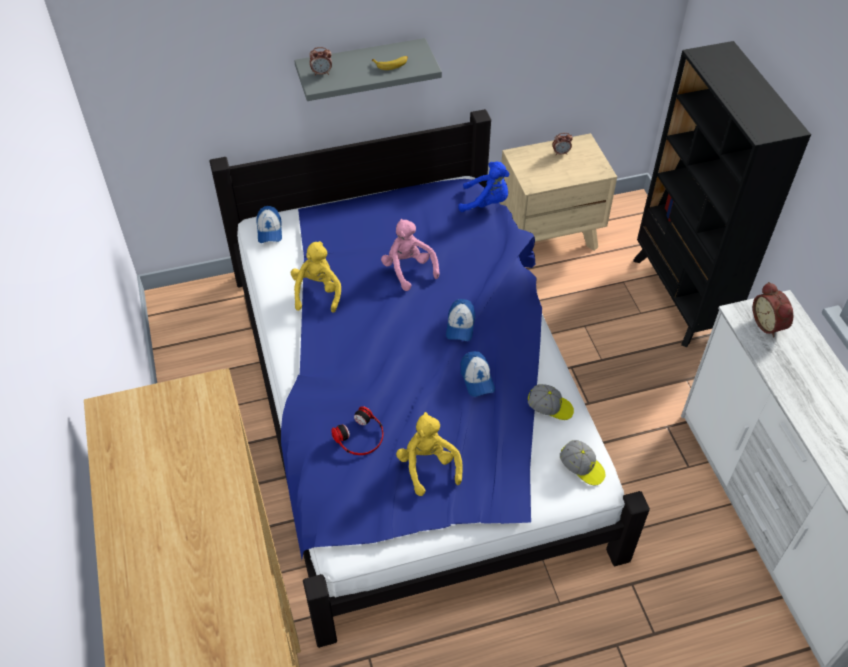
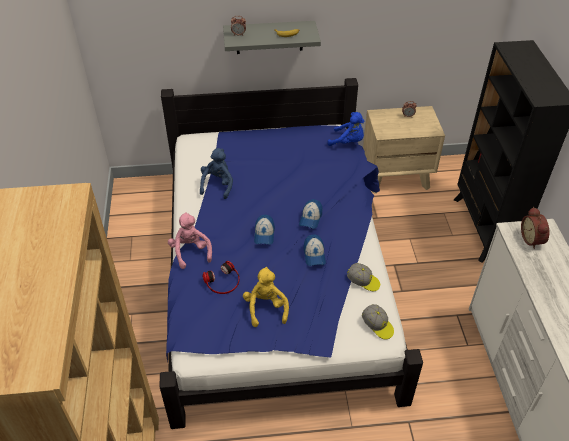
camera: 10 degrees right, 5 degrees down
cap [256,206,282,243] -> cap moved to [254,215,275,245]
yellow plush toy [291,241,341,313] -> blue plush toy [200,148,233,199]
pink plush toy [381,219,440,291] -> pink plush toy moved to [168,213,212,269]

